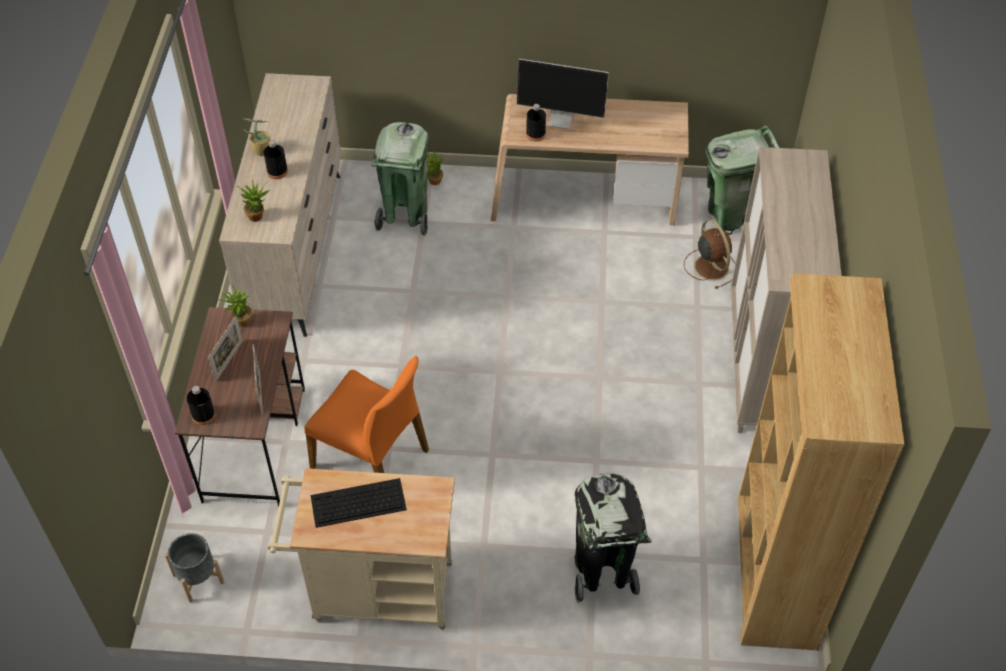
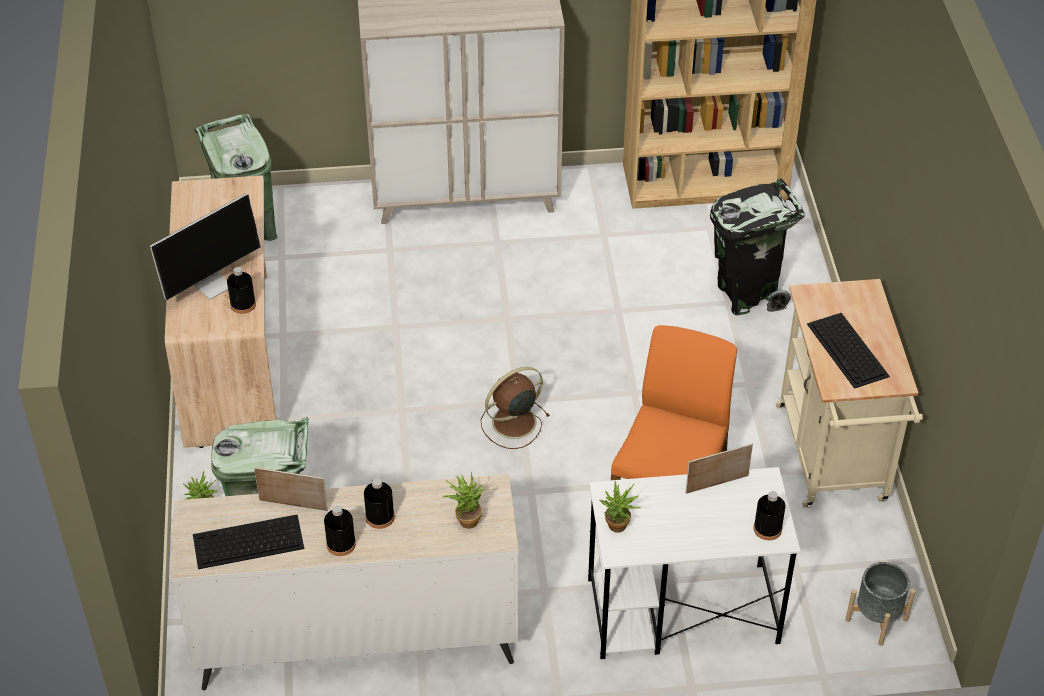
camera: 100 degrees left, 5 degrees down
brown desk [175,307,305,507] -> white desk [588,467,801,659]
picture frame [208,316,243,382] -> picture frame moved to [254,467,328,511]
potted plant [244,119,271,156] -> black bottle [324,505,356,556]
monitor [517,58,609,130] -> monitor turned 45 degrees clockwise [150,193,261,300]
brown fan [684,219,735,289] -> brown fan moved to [481,367,550,449]
none -> keyboard [193,515,304,569]

